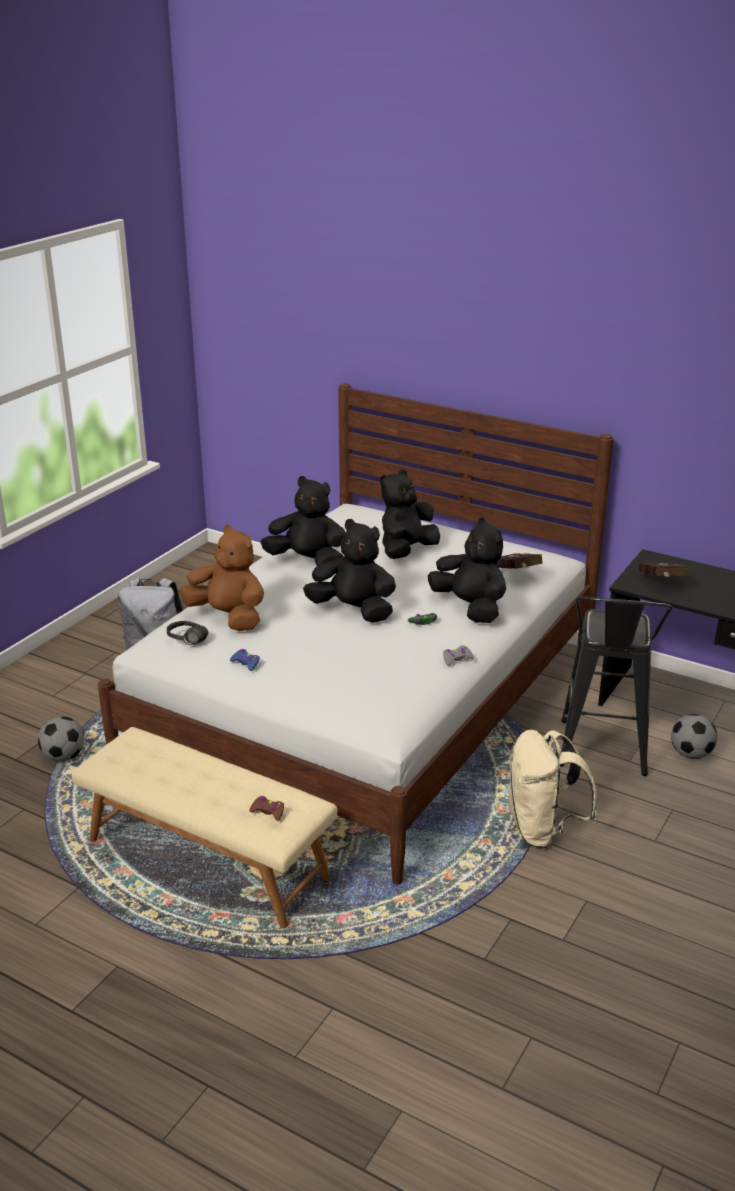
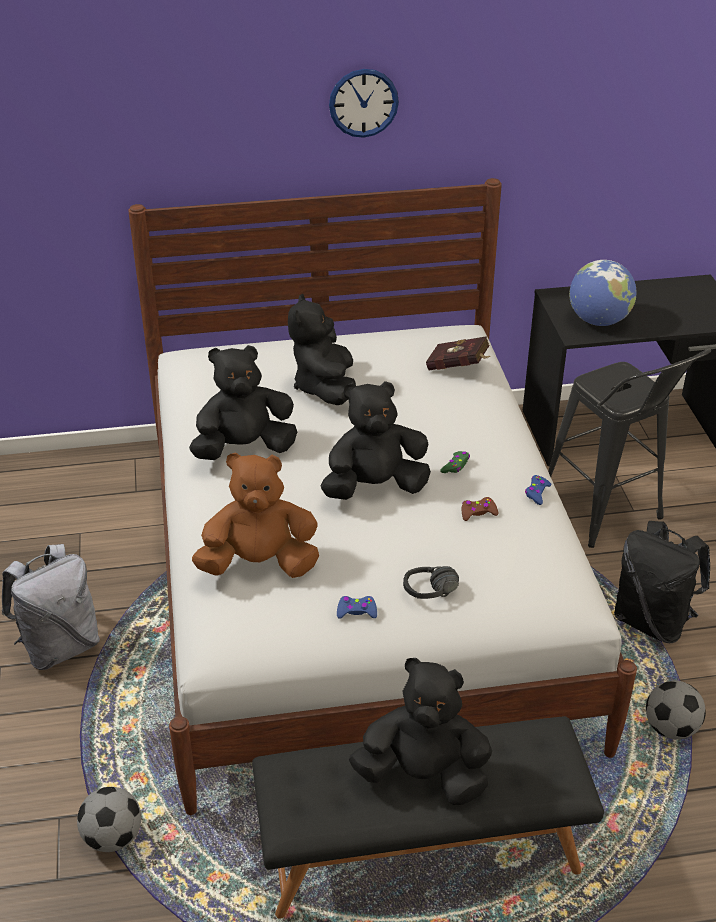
camera: 40 degrees left, 10 degrees up
beige bench [71,727,337,928] -> black bench [252,716,604,919]
black headphones [167,621,208,645] -> black headphones moved to [403,566,459,599]
brown game controller [249,796,284,821] -> brown game controller moved to [462,497,498,521]
black plush toy [428,517,506,623] -> black plush toy moved to [349,658,492,805]
grey game controller [443,646,474,666] -> blue game controller [525,475,551,505]
beige backpack [507,730,597,848] -> black backpack [614,521,710,643]
red book [639,563,690,577] -> globe [569,260,636,326]
football [671,714,718,759] -> football moved to [646,680,706,740]
none -> wall clock [329,69,399,138]

